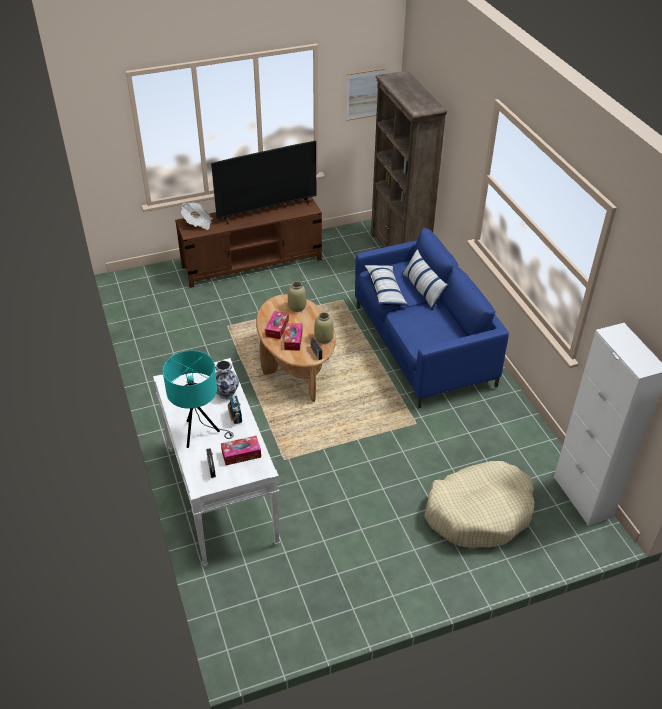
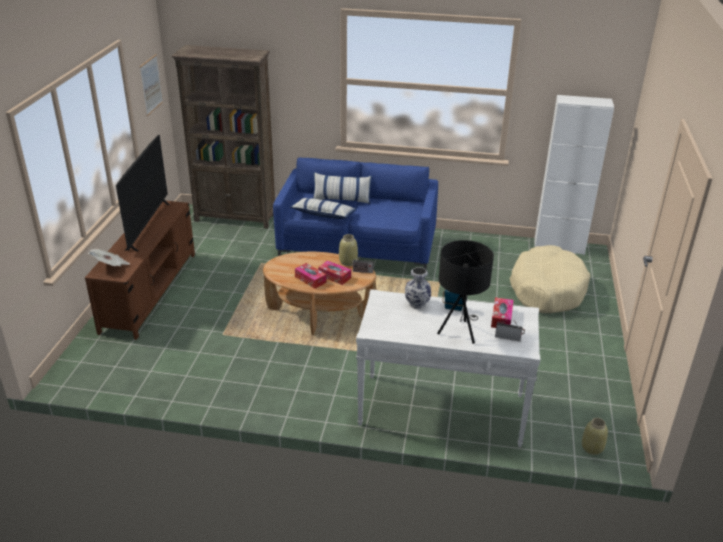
camera: 60 degrees left, 10 degrees down
turquoise table lamp [163,350,234,448] -> black table lamp [437,240,494,344]
beige vase [288,281,306,312] -> beige vase moved to [582,418,608,455]

